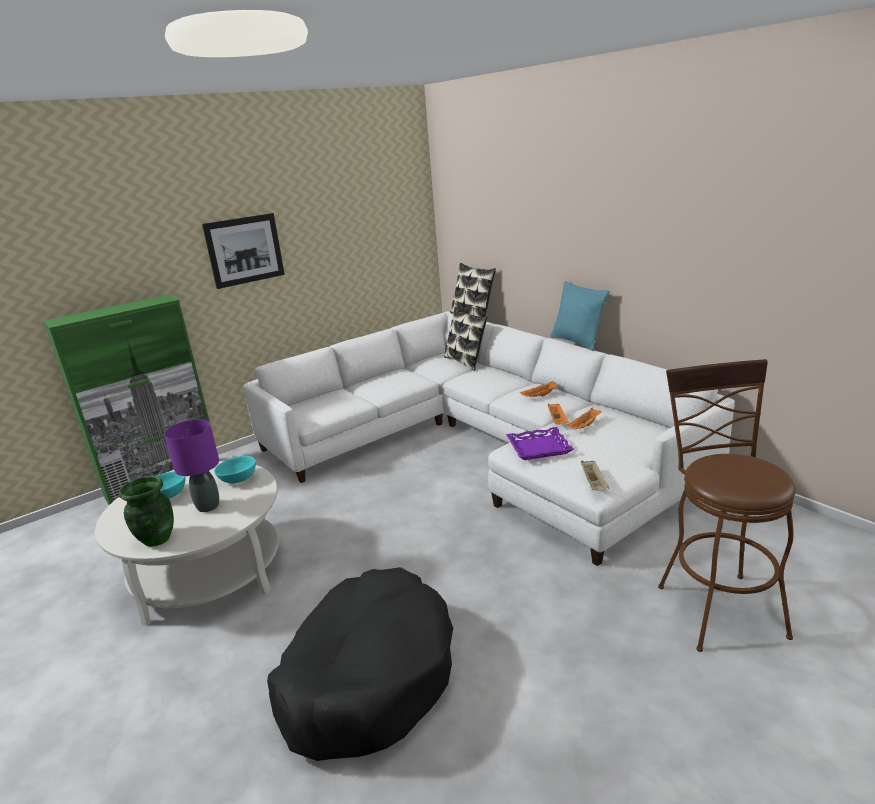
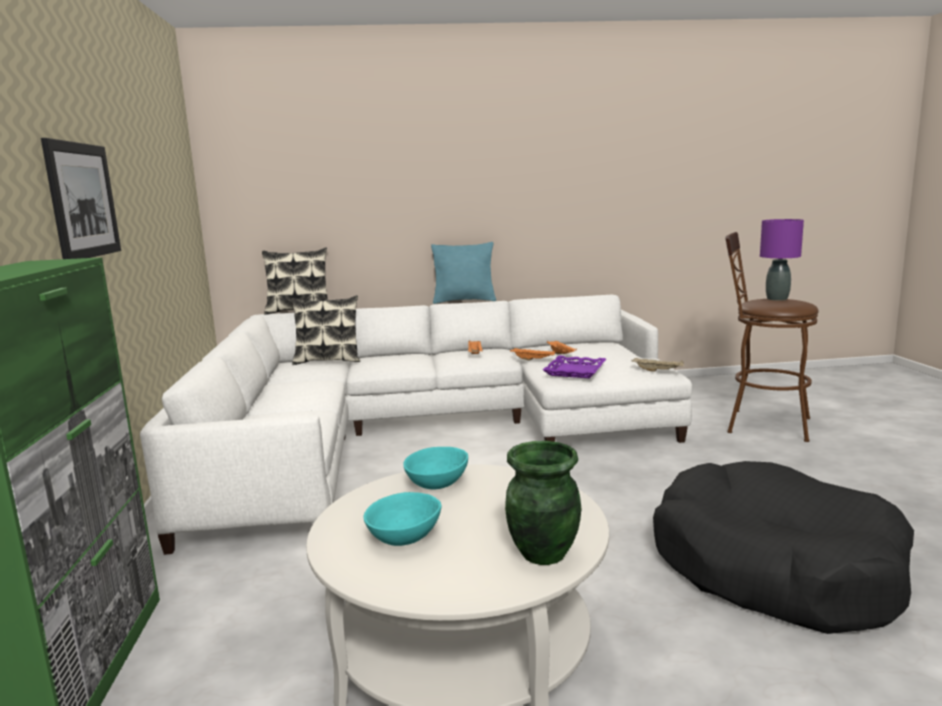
camera: 60 degrees left, 10 degrees down
purple table lamp [164,419,219,512] -> purple table lamp moved to [760,219,804,301]

